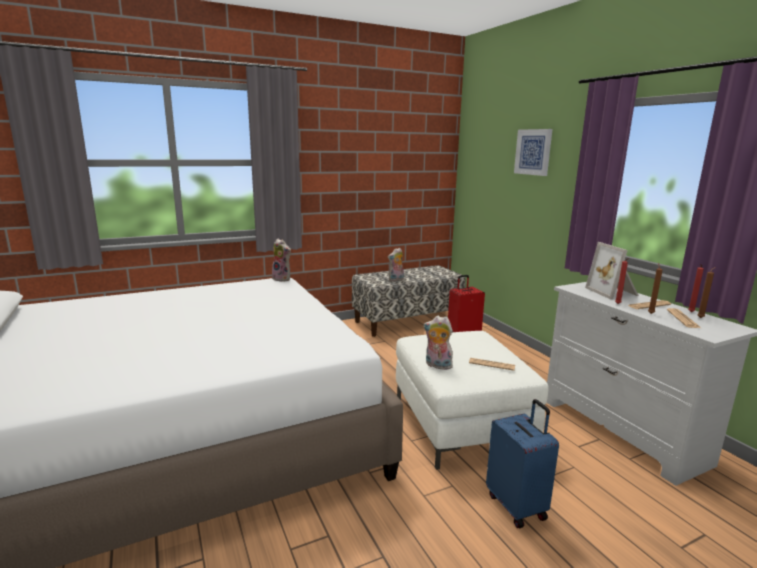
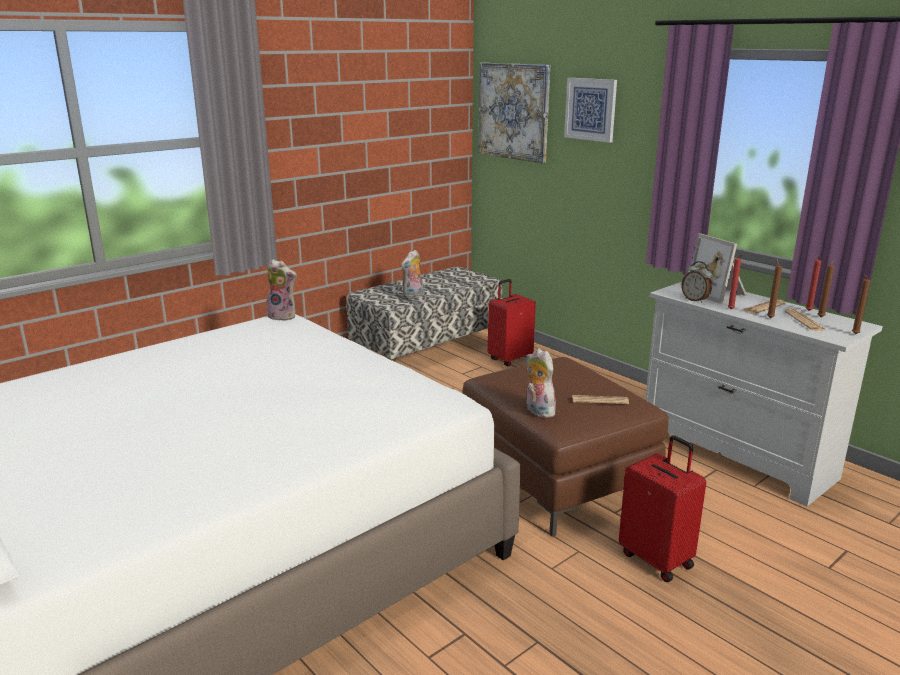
camera: 15 degrees left, 5 degrees up
white ottoman [396,331,549,470] -> brown ottoman [463,357,669,537]
plush toy [423,316,453,370] -> plush toy turned 45 degrees clockwise [526,348,556,418]
blue suitcase [486,399,559,529] -> red suitcase [619,435,706,582]
none -> picture [479,63,550,163]
none -> alarm clock [681,261,712,303]
none -> brown candle [852,274,870,334]

